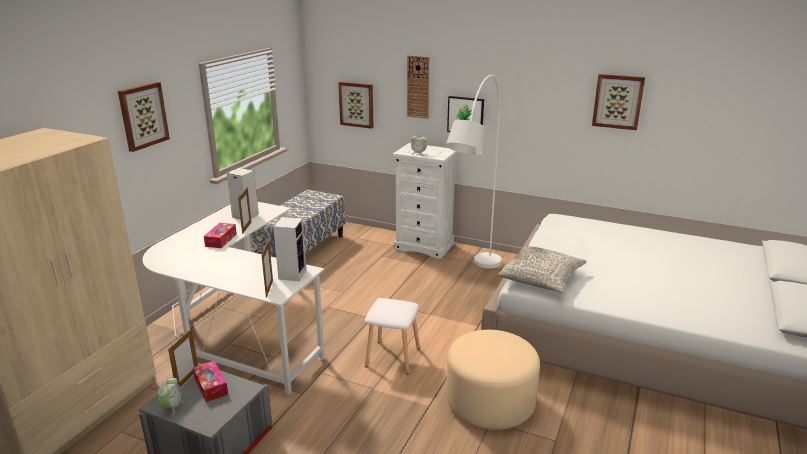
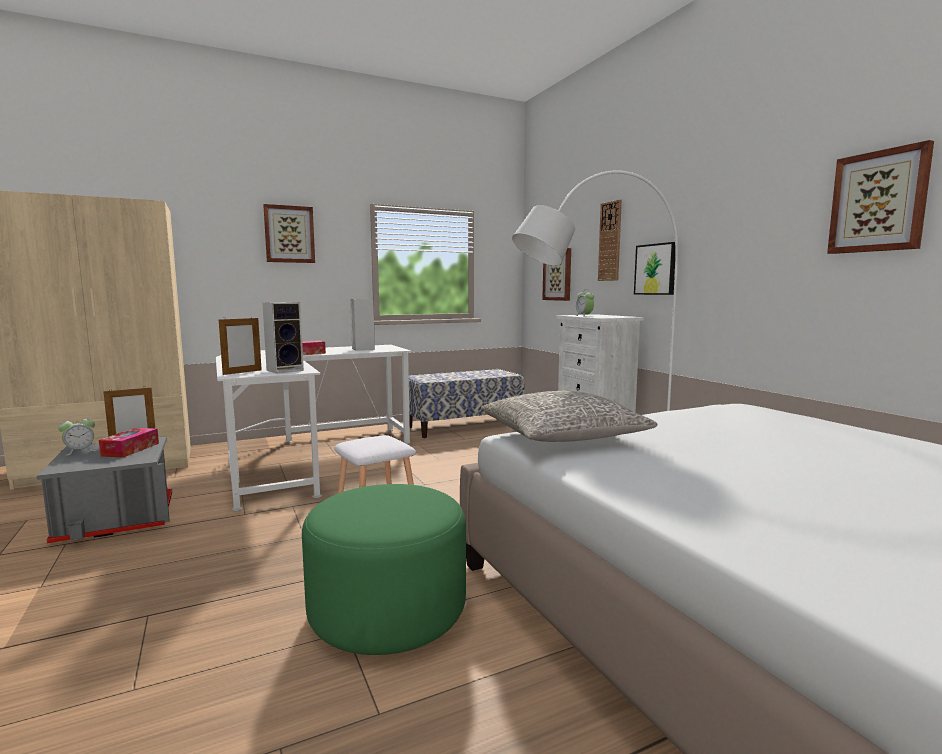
camera: 40 degrees right, 15 degrees down
picture frame [238,188,251,234] -> none
beige ottoman [446,330,540,430] -> green ottoman [302,484,466,655]

